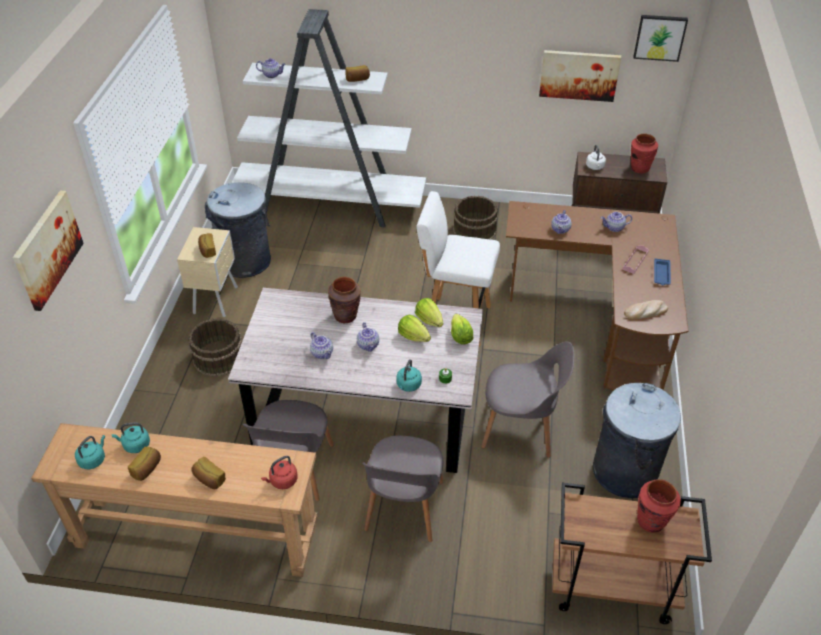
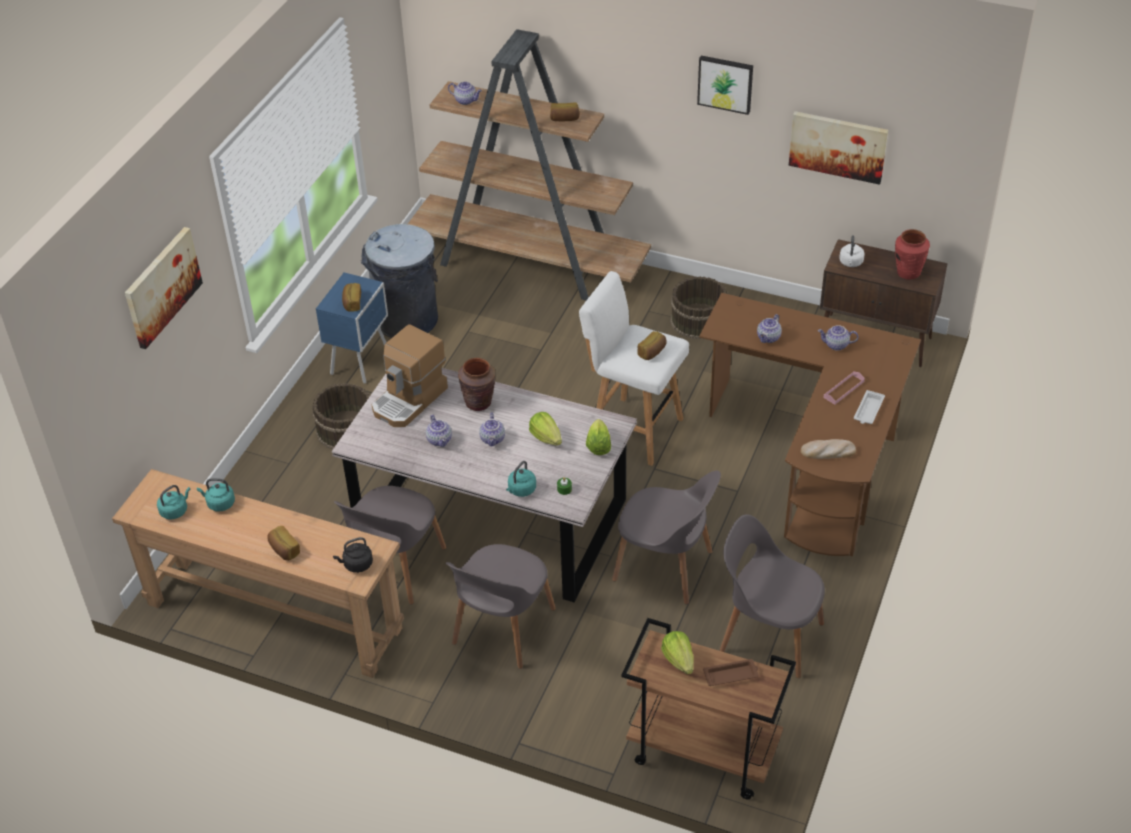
camera: 15 degrees right, 0 degrees up
bread [128,447,161,481] -> bread moved to [638,331,667,360]
beige nightstand [177,227,238,317] -> blue nightstand [316,273,388,384]
white bookcase [232,9,426,227] -> brown bookcase [408,29,651,300]
red kettle [261,456,298,489] -> black kettle [333,537,373,573]
lettuce [415,298,443,327] -> lettuce moved to [661,631,694,674]
grey trash can [593,383,681,498] -> grey chair [719,514,825,678]
picture [633,15,688,62] -> picture moved to [697,56,753,115]
red vase [637,479,681,532] -> brown tray [703,659,758,686]
blue tray [654,259,671,285] -> white tray [854,390,885,424]
none -> coffee machine [372,324,448,427]

